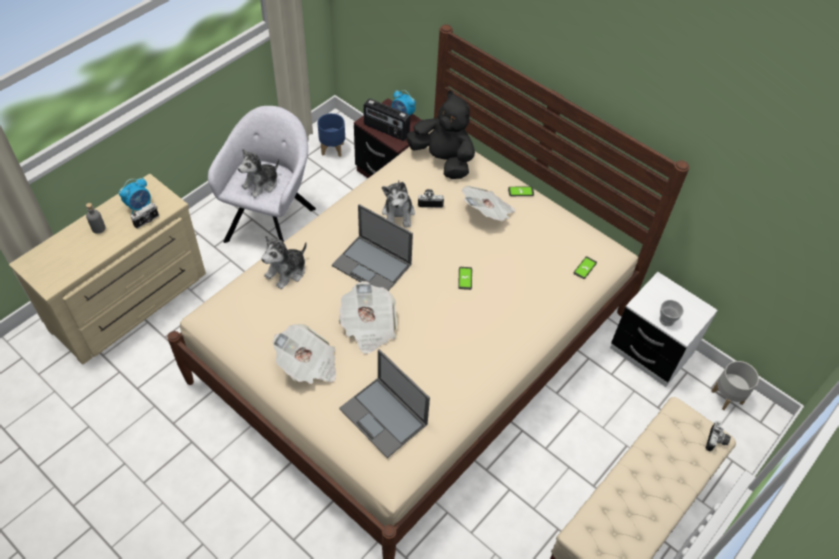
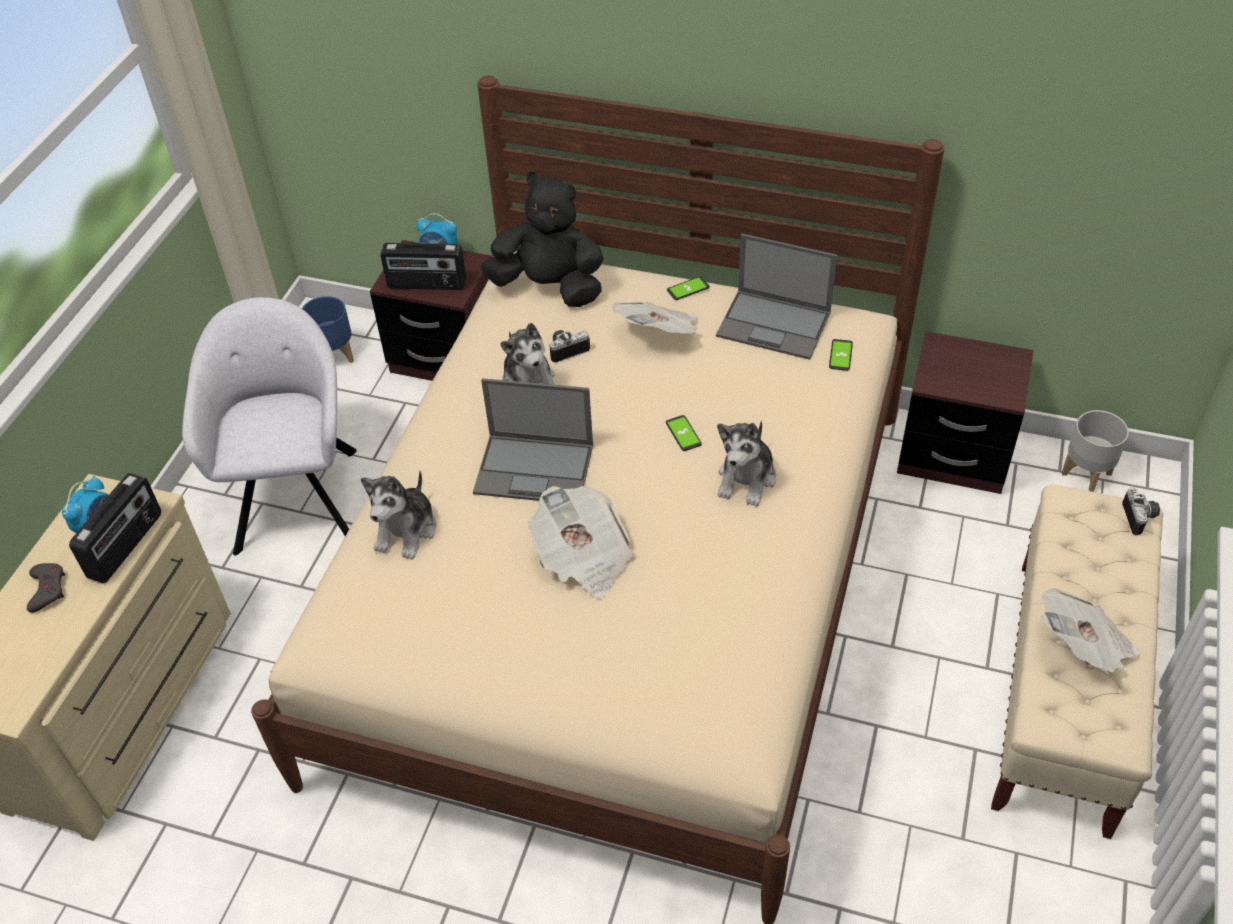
camera: 20 degrees left, 5 degrees down
grey bottle [86,203,106,234] -> grey game controller [27,563,65,613]
camera [131,203,159,229] -> radio [69,473,161,583]
plush toy [238,149,279,198] -> plush toy moved to [717,421,776,507]
newspaper [273,324,336,384] -> newspaper moved to [1041,588,1140,674]
laptop [339,349,430,458] -> laptop moved to [716,234,837,360]
white nightstand [610,272,718,387] -> brown nightstand [897,331,1033,494]
cup [659,300,684,326] -> none

